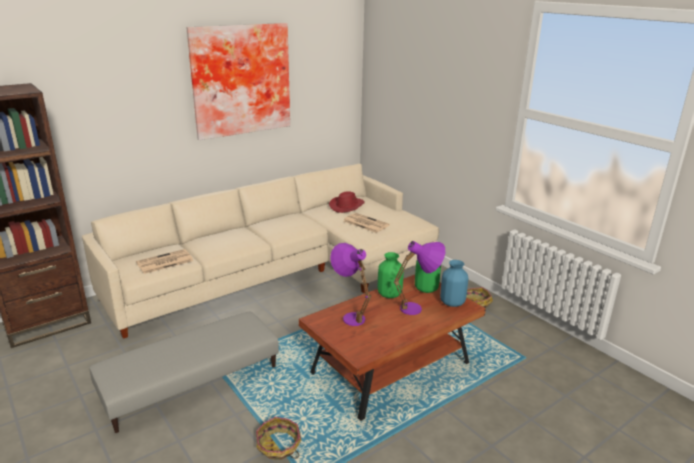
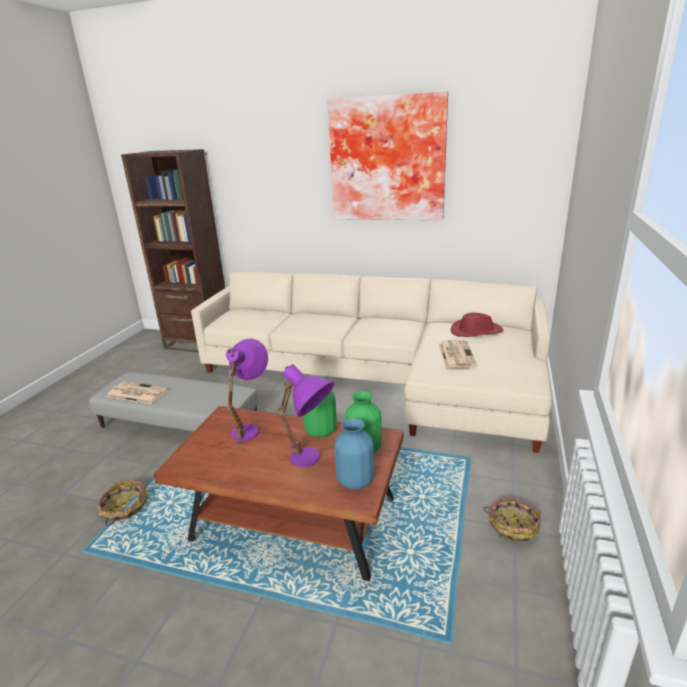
camera: 55 degrees right, 0 degrees up
newspaper [136,249,193,274] -> newspaper moved to [107,381,169,404]

